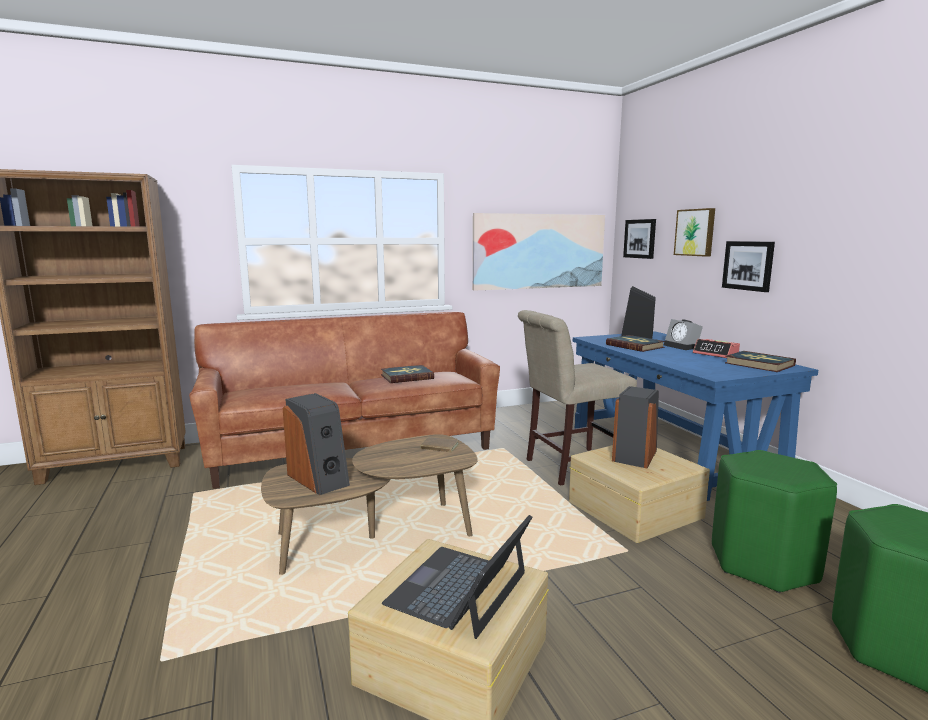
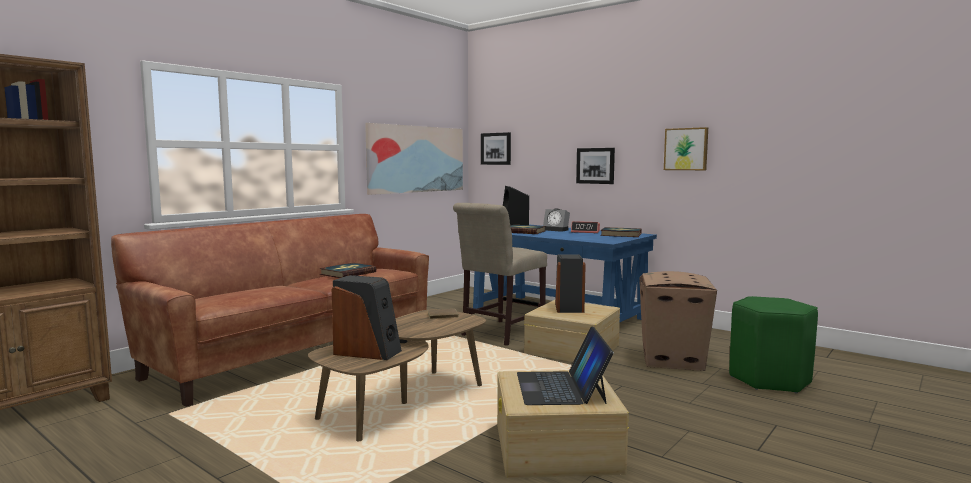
camera: 30 degrees left, 5 degrees down
picture [674,208,715,257] -> picture moved to [664,127,708,170]
green stool [712,450,837,593] -> cardboard box [639,271,717,371]

